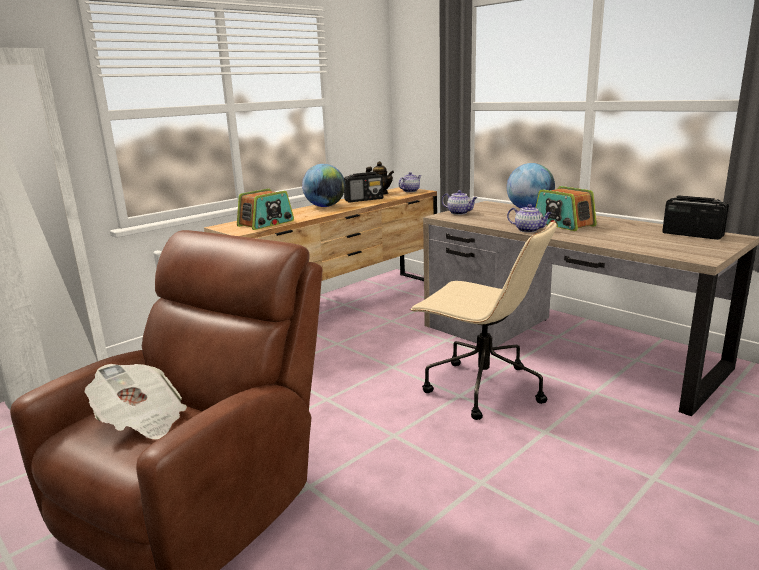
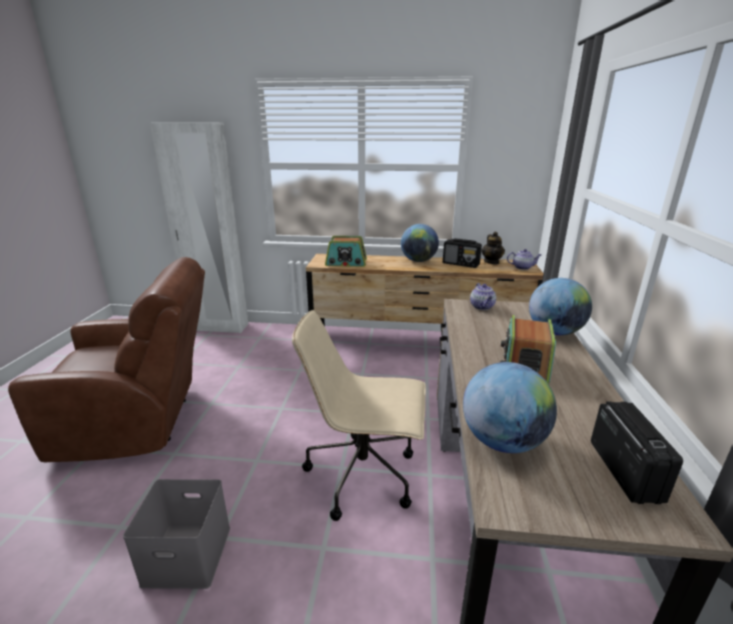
camera: 50 degrees right, 5 degrees up
newspaper [85,364,187,440] -> none
beige office chair [410,220,557,420] -> beige office chair turned 105 degrees clockwise [292,310,426,521]
teapot [507,204,552,233] -> none
none -> grey storage box [123,479,230,589]
none -> globe [463,362,557,453]

